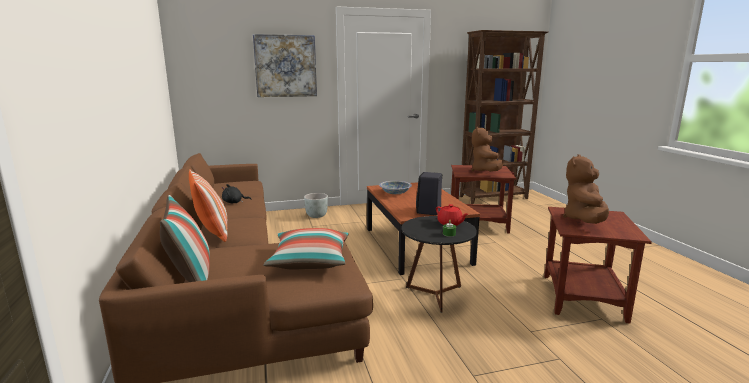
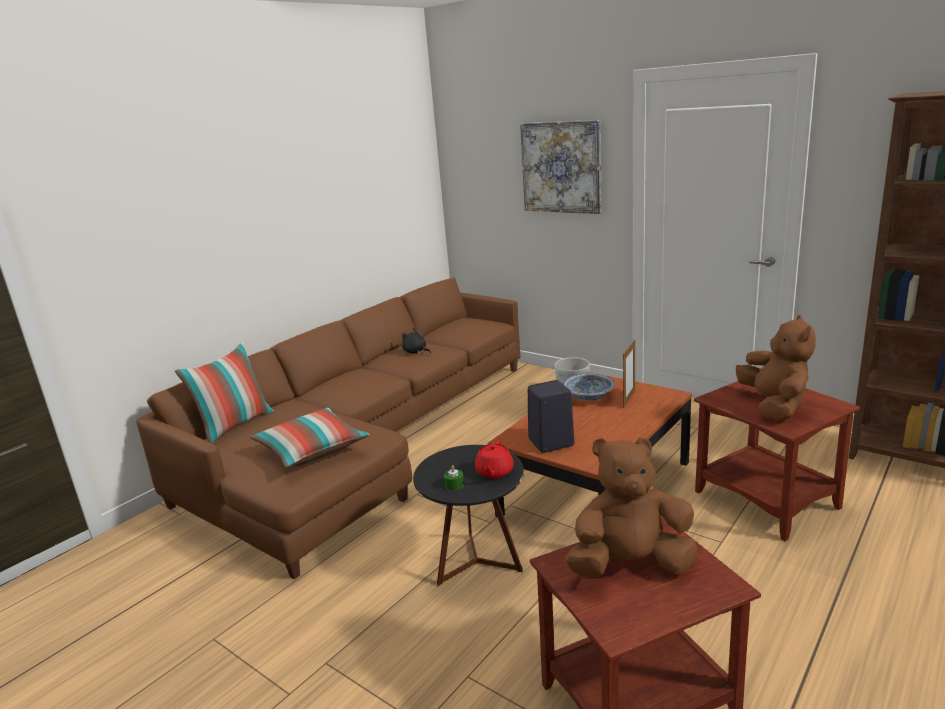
camera: 55 degrees right, 5 degrees up
pillow [189,170,227,242] -> none
brown plush toy [472,127,504,172] -> brown plush toy turned 120 degrees clockwise [736,315,816,421]
none -> picture frame [623,339,635,408]

